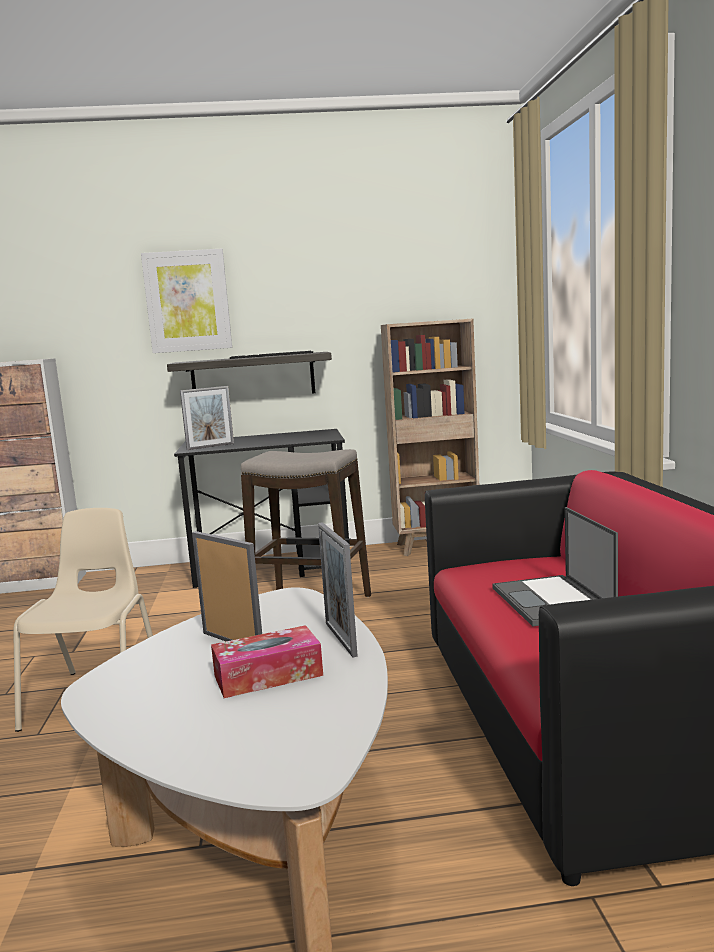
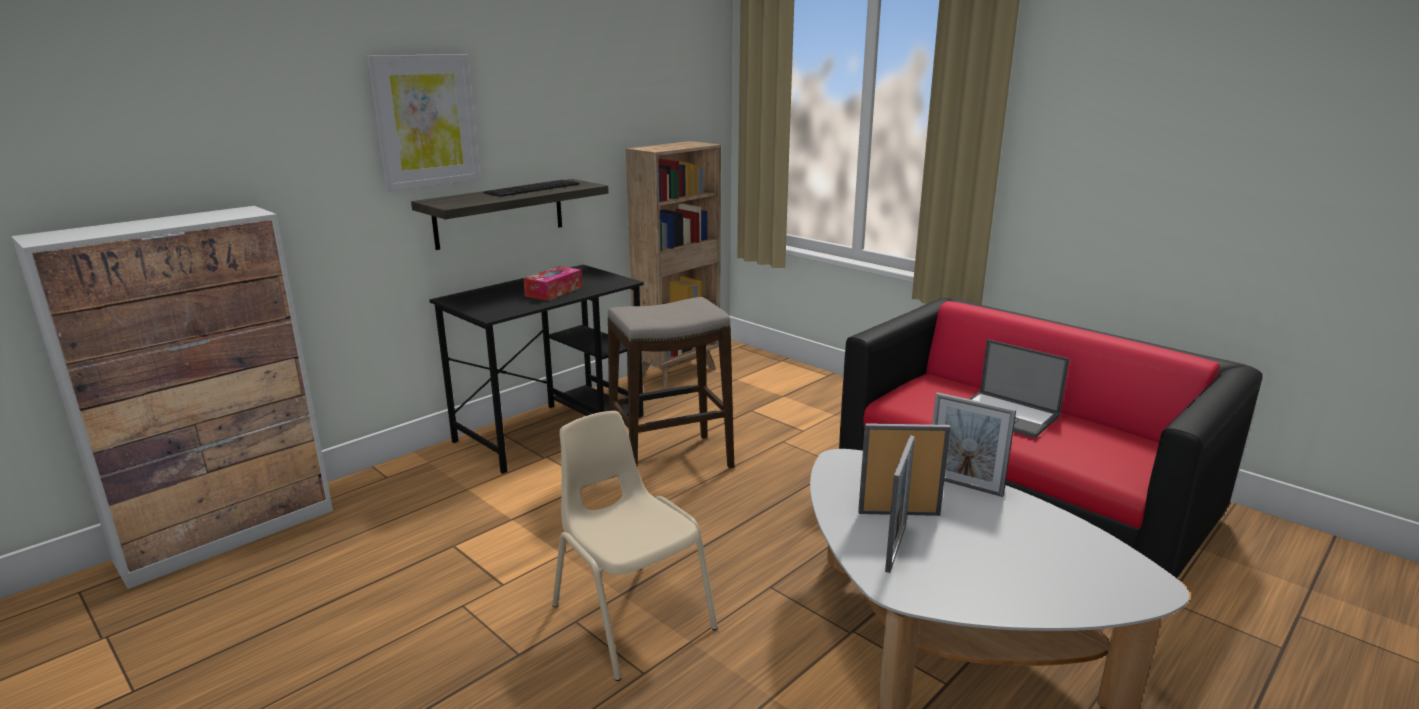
camera: 40 degrees left, 10 degrees up
picture frame [180,386,234,450] -> picture frame moved to [885,435,915,573]
tissue box [211,625,323,698] -> tissue box moved to [523,266,582,301]

